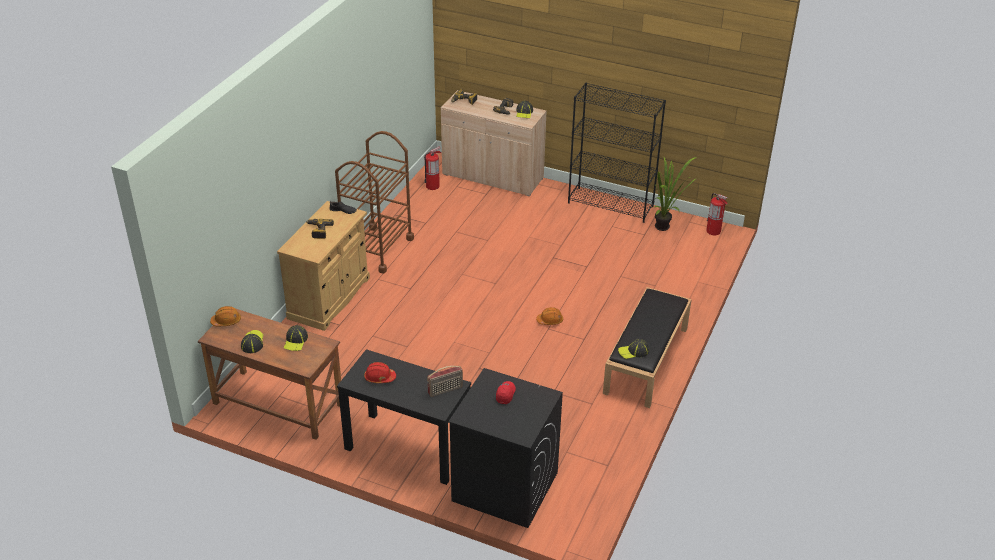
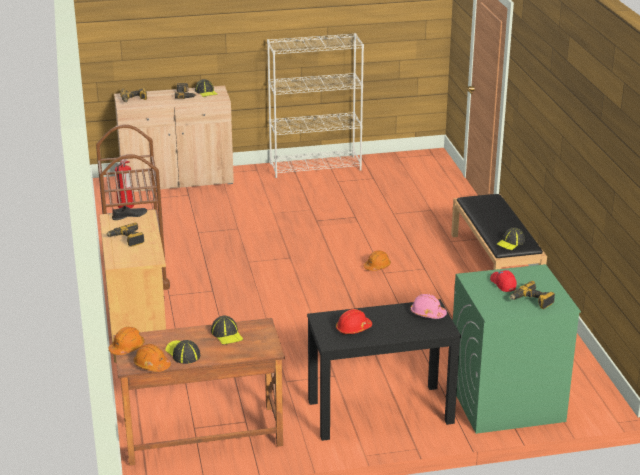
camera: 35 degrees left, 10 degrees down
radio [427,366,463,397] -> pink hard hat [410,294,447,319]
black washing machine [448,368,563,528] -> green washing machine [453,264,581,434]
black bookcase [568,83,666,223] -> white bookcase [267,33,364,178]
potted plant [653,156,697,231] -> none
fire extinguisher [706,193,728,235] -> none
none -> orange hard hat [134,344,171,372]
none -> power drill [510,281,555,309]

